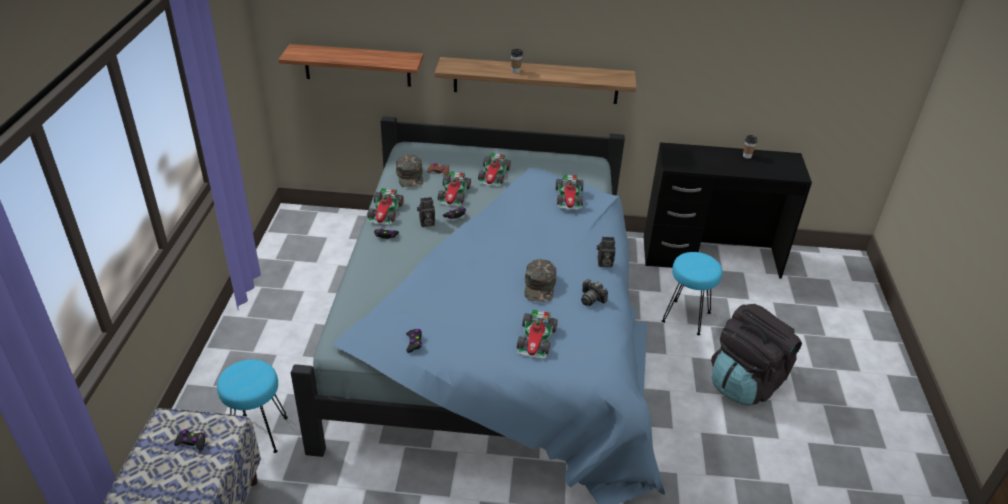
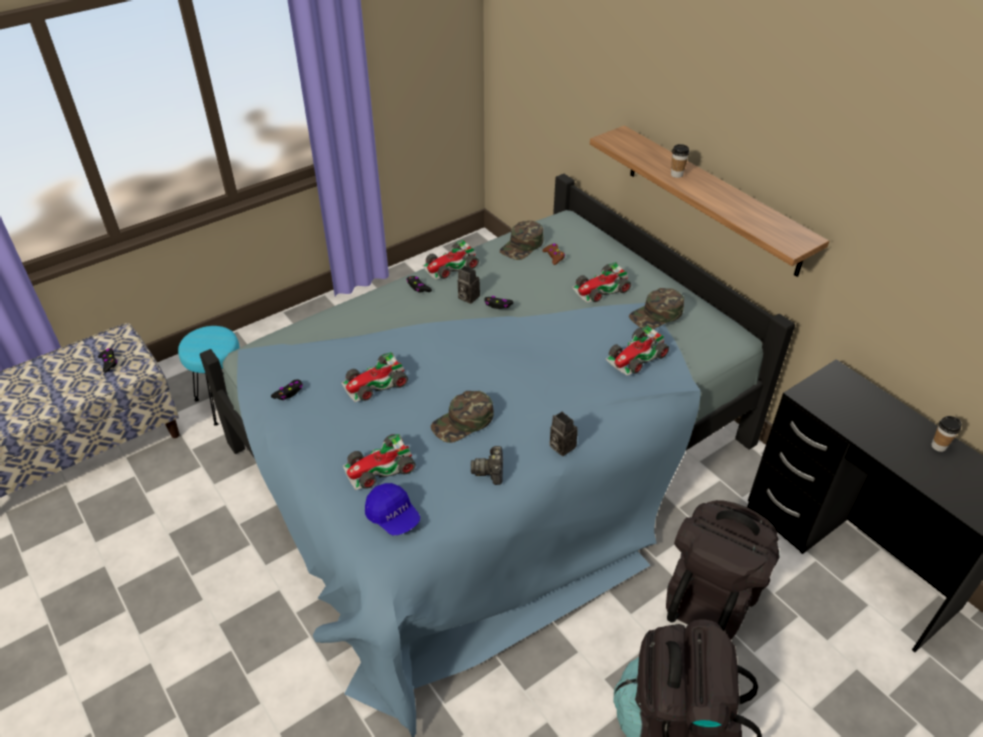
camera: 50 degrees right, 5 degrees up
shelf [278,44,424,87] -> none
toy car [438,171,471,206] -> toy car moved to [342,352,408,402]
turquoise stool [662,252,722,335] -> black backpack [666,500,780,640]
none -> blue cap [365,483,420,535]
none -> green cap [629,288,684,329]

